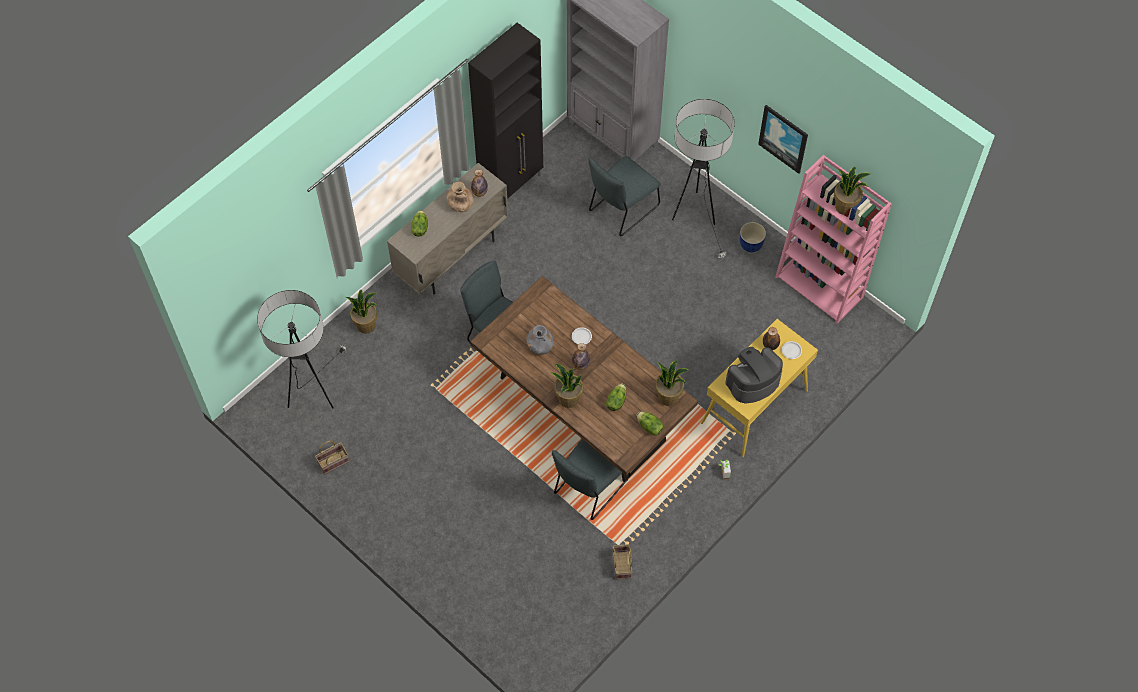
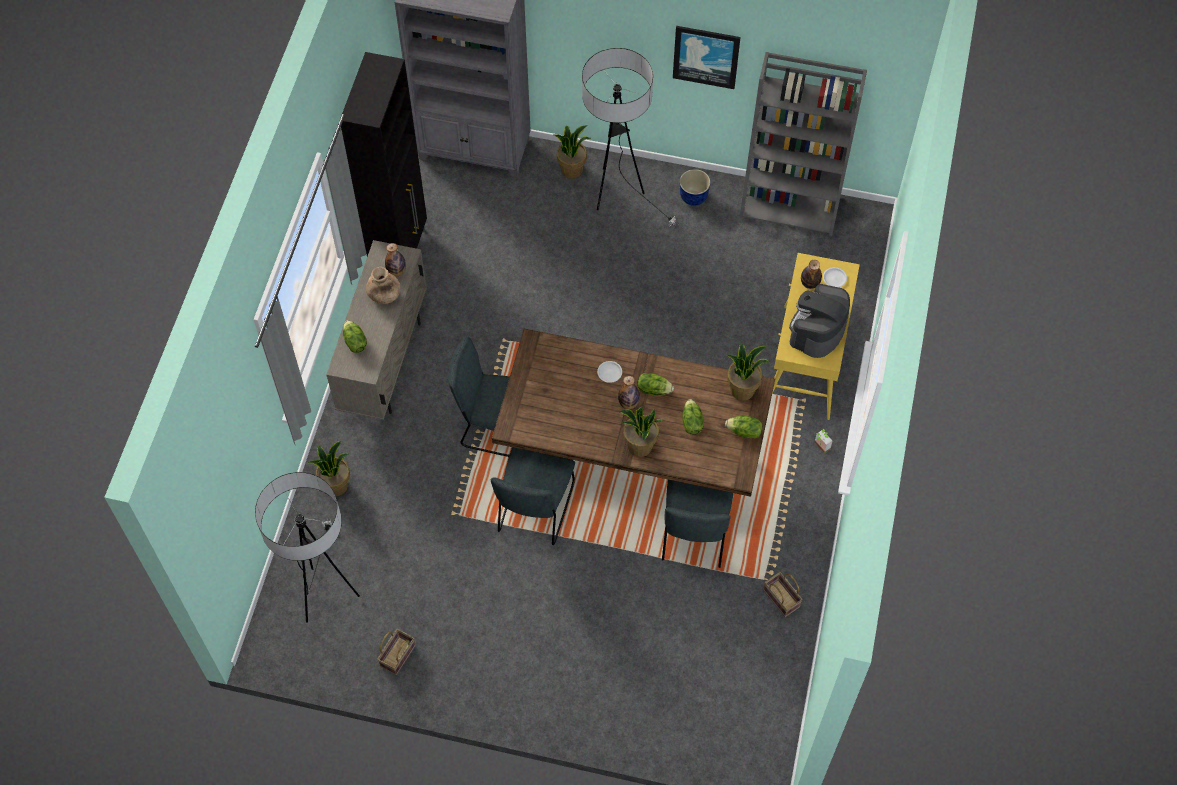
camera: 30 degrees left, 0 degrees up
grey vase [526,325,553,355] -> none
grey chair [588,156,661,236] -> grey chair moved to [491,447,575,545]
pink bookcase [775,155,892,324] -> grey bookcase [739,52,867,236]
potted plant [834,167,870,215] -> potted plant moved to [554,125,592,179]
none -> lettuce [637,373,674,396]

